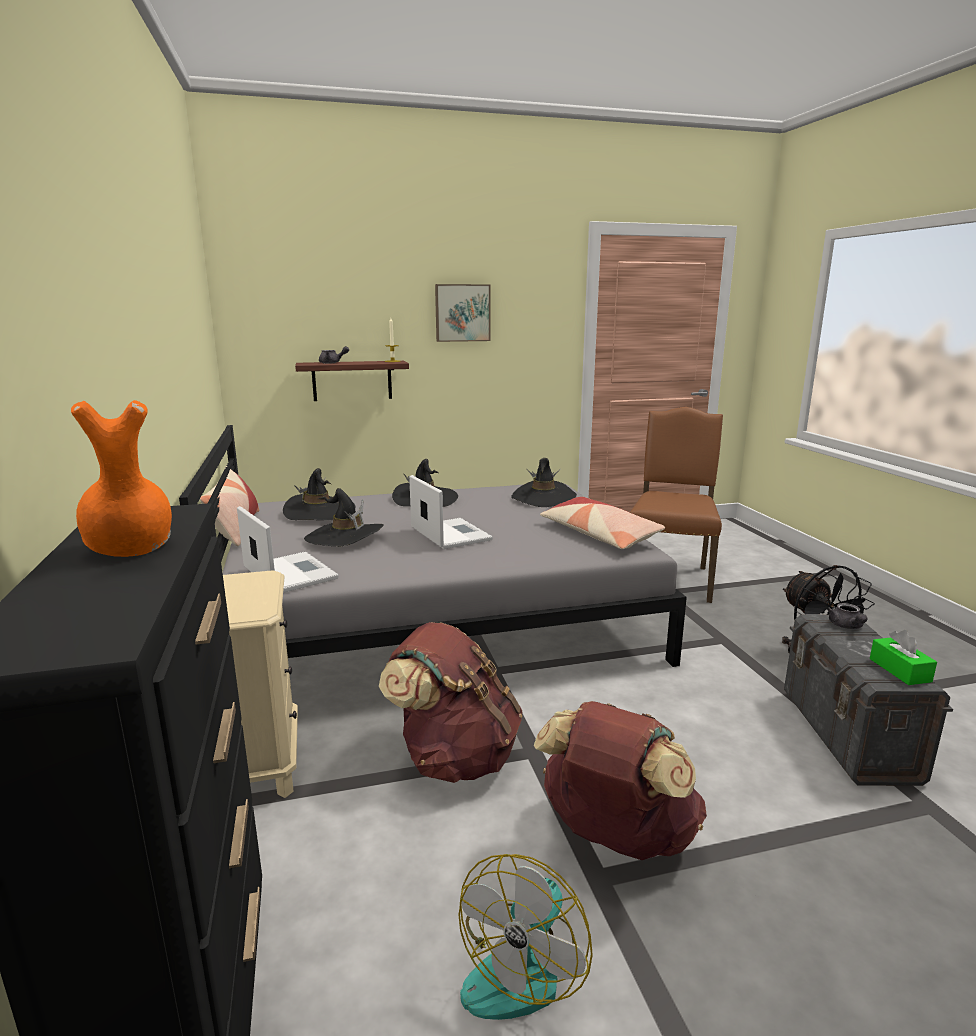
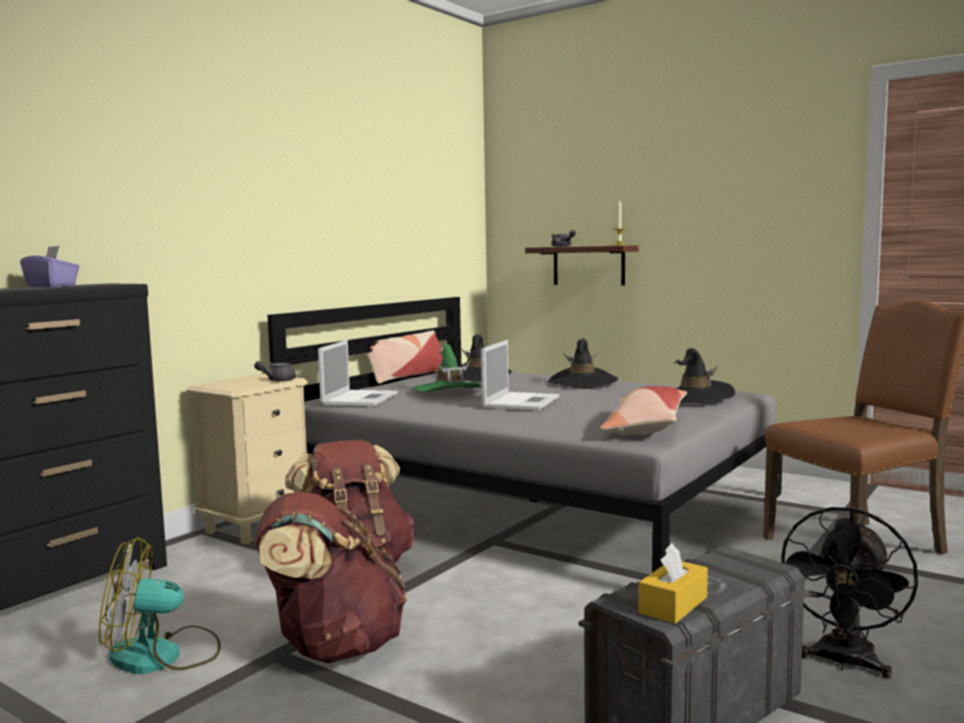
camera: 50 degrees right, 10 degrees down
orange vase [71,400,172,557] -> purple tissue box [20,246,80,288]
black hat [304,488,384,547] -> green hat [412,344,482,392]
picture [435,284,491,342] -> none
grey teapot [827,603,867,629] -> grey teapot moved to [254,361,296,382]
green tissue box [870,630,937,685] -> yellow tissue box [639,543,708,624]

